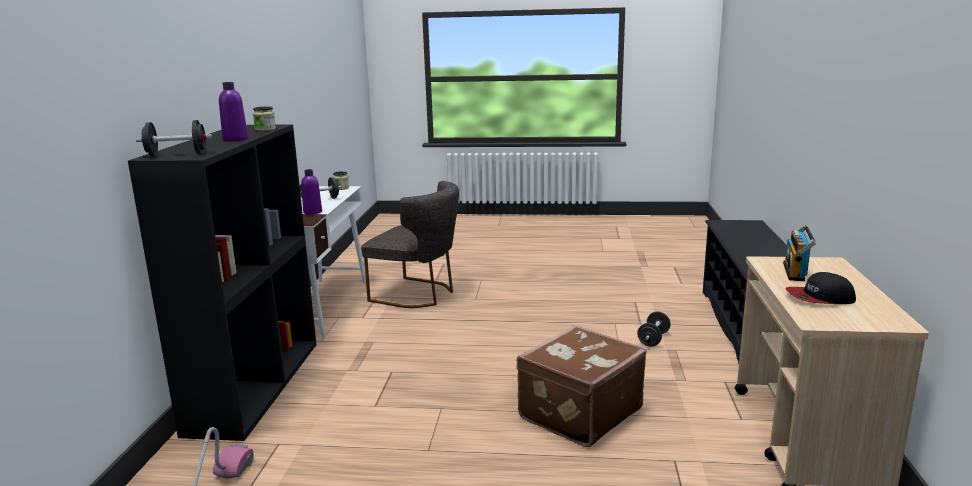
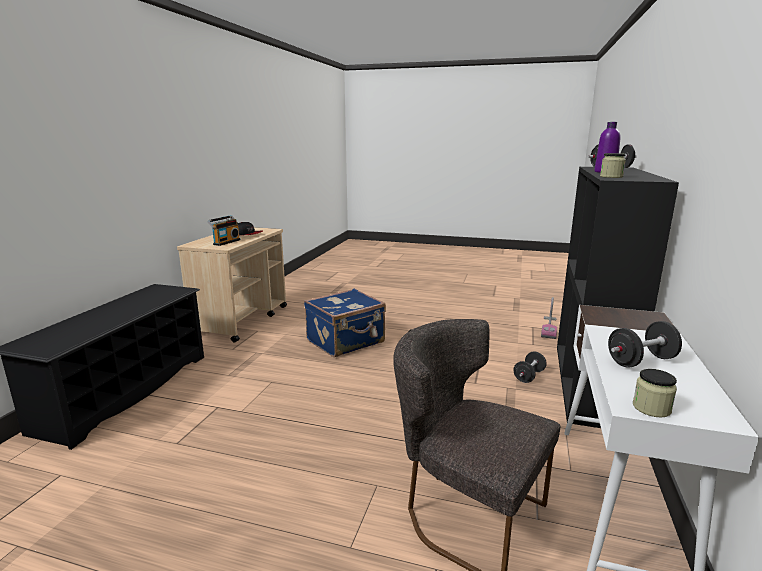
camera: 170 degrees left, 0 degrees up
purple bottle [301,169,322,215] -> none
brown suitcase [517,325,647,447] -> blue suitcase [304,288,386,357]
black dumbbell [637,311,671,347] -> black dumbbell moved to [513,352,547,383]

